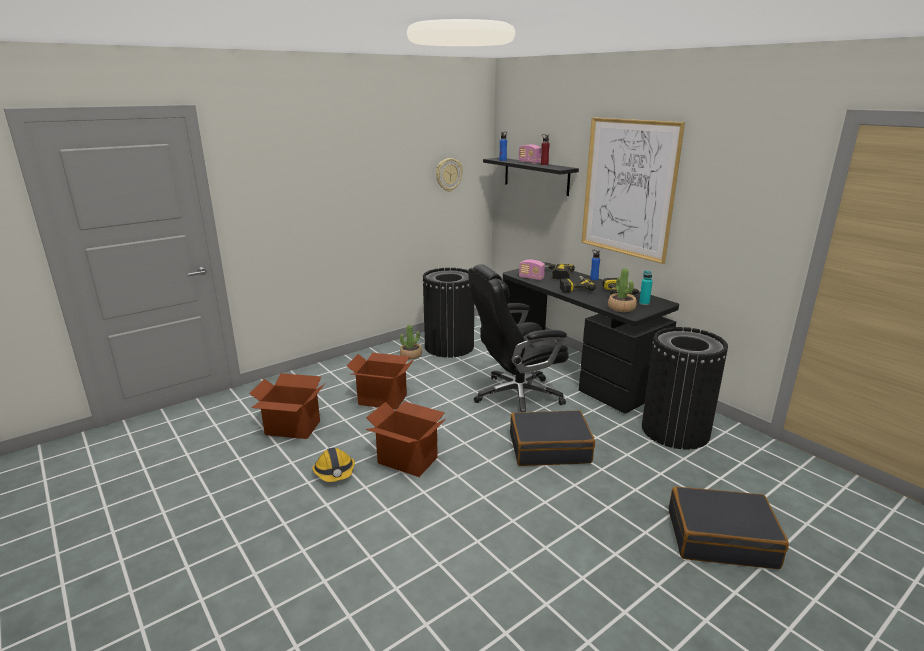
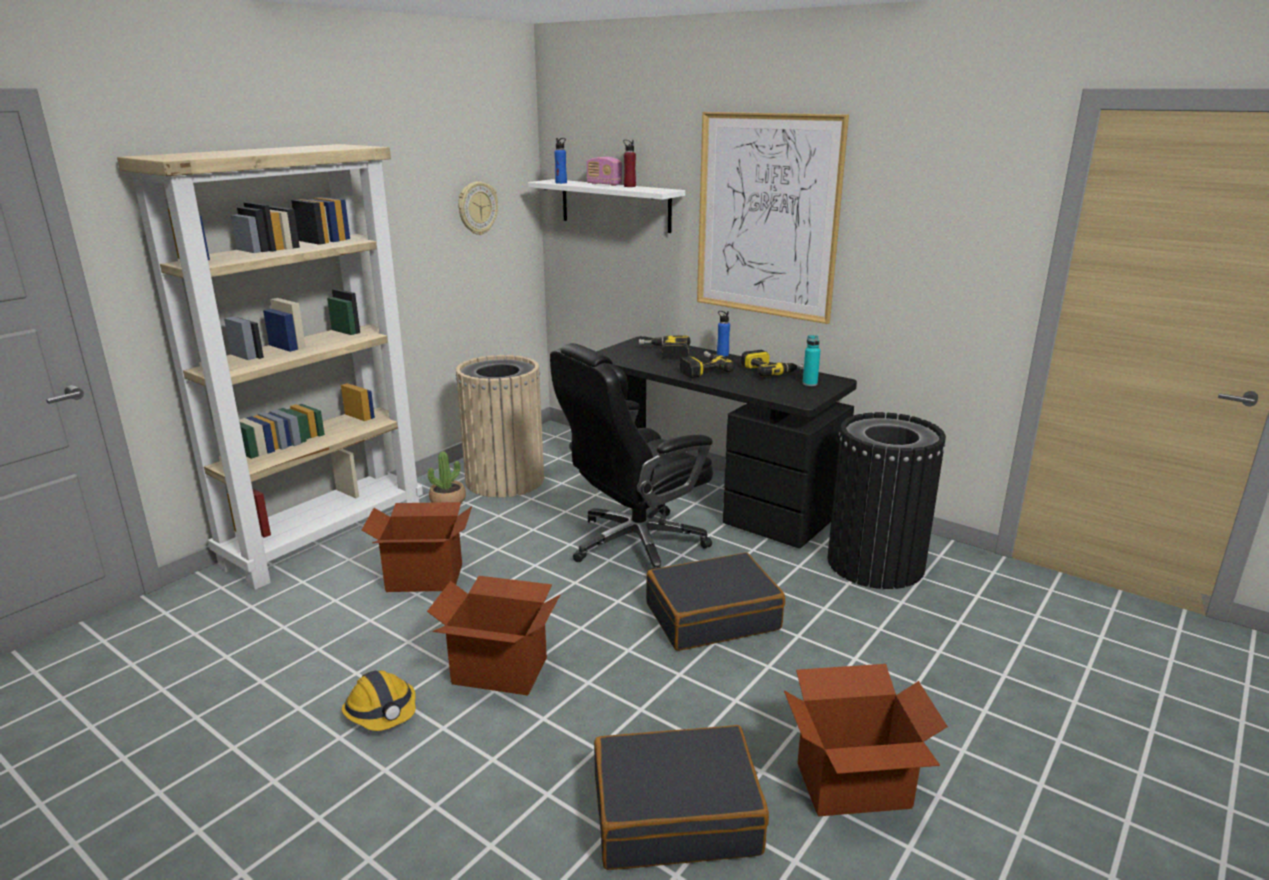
camera: 15 degrees left, 0 degrees up
cardboard box [249,373,325,439] -> cardboard box moved to [784,664,948,817]
black trash can [422,268,474,358] -> beige trash can [456,355,544,498]
black shelf [483,158,579,196] -> white shelf [528,179,685,233]
radio [519,259,545,280] -> none
potted plant [608,268,637,312] -> none
black suitcase [669,487,789,569] -> black suitcase moved to [594,725,769,870]
none -> beige bookcase [117,144,423,590]

